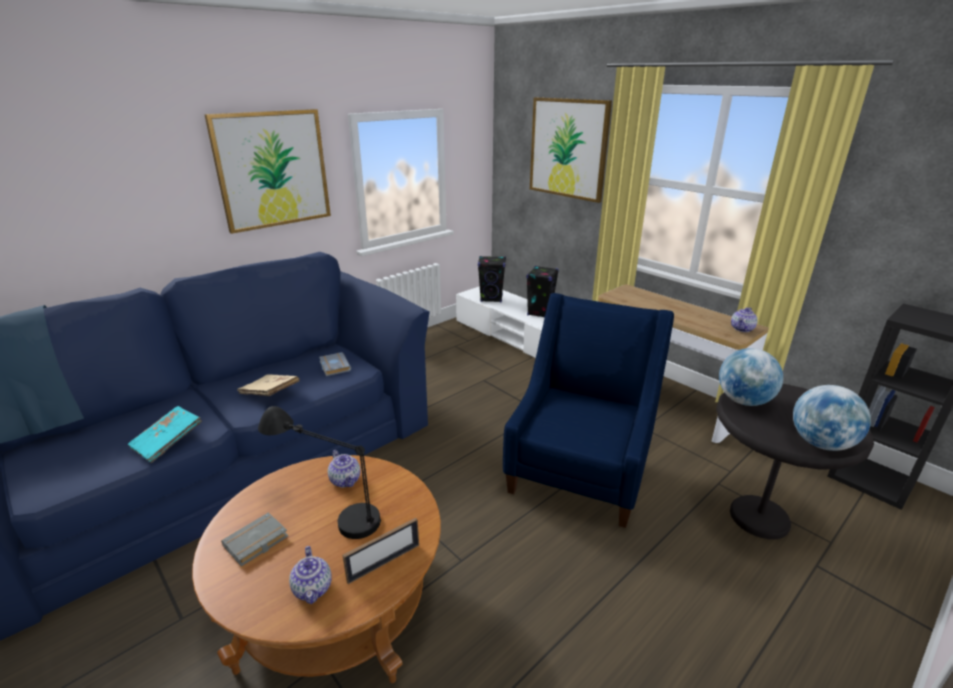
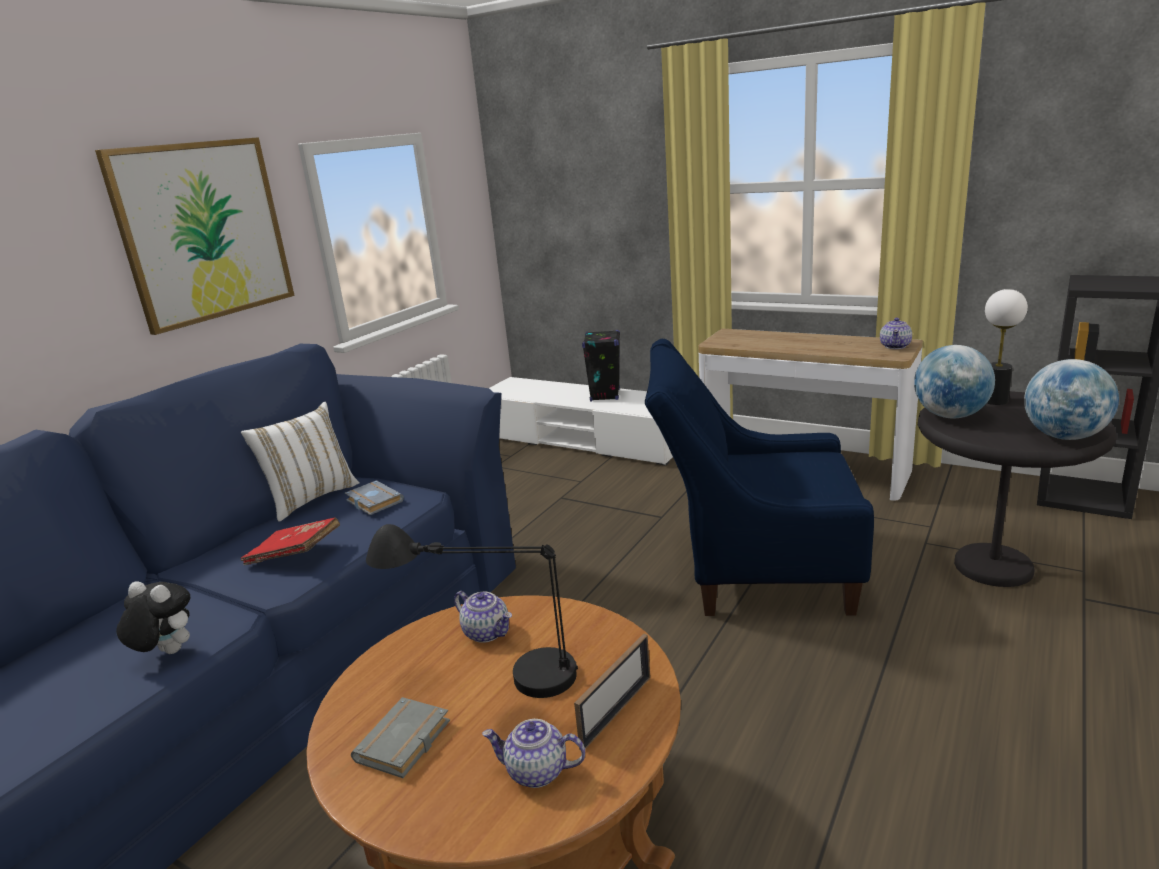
camera: 15 degrees left, 5 degrees down
turquoise book [128,406,202,463] -> plush toy [116,582,191,654]
beige book [237,375,300,396] -> red book [241,518,340,565]
teapot [289,546,332,604] -> teapot turned 135 degrees clockwise [482,719,585,788]
black speaker [478,256,506,302] -> none
blue armchair [503,293,674,528] -> blue armchair turned 90 degrees counterclockwise [645,339,874,616]
picture [530,97,612,203] -> none
none -> white pillow [241,402,359,521]
none -> table lamp [985,289,1028,405]

